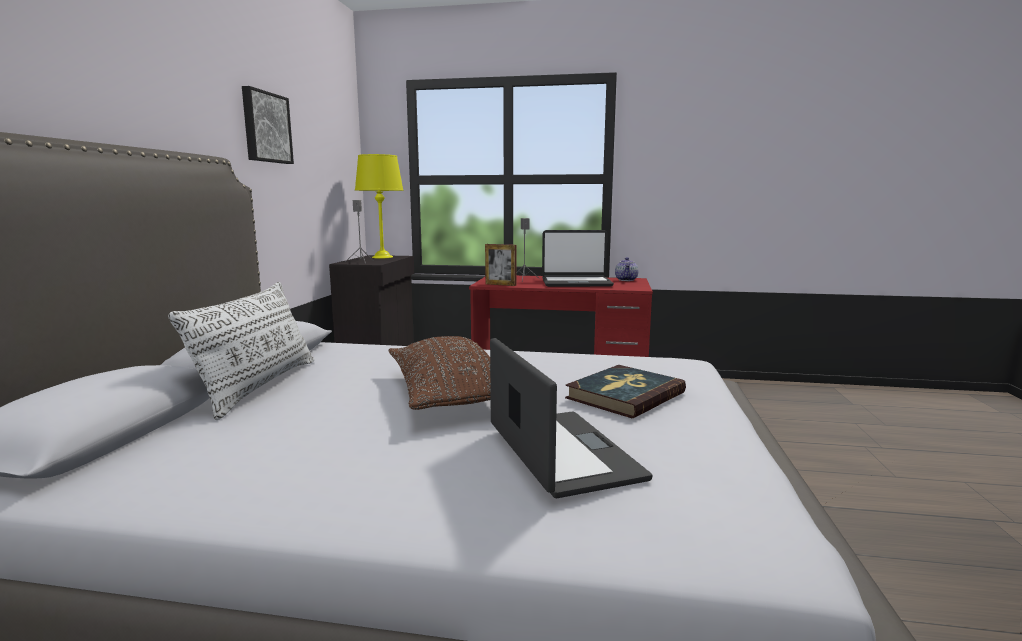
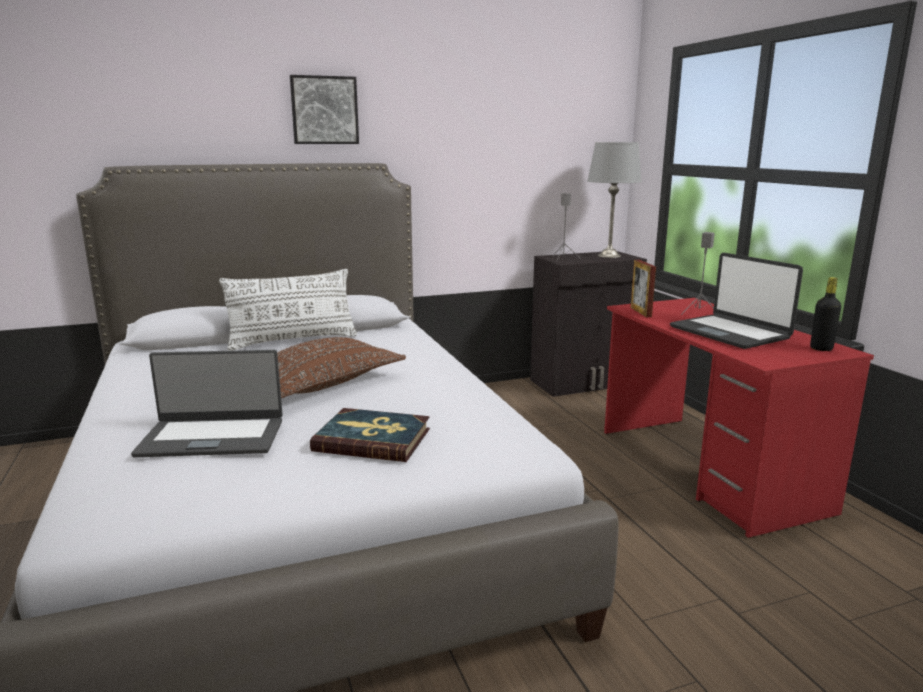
camera: 60 degrees right, 5 degrees up
picture [242,86,294,164] -> picture moved to [290,75,359,144]
yellow table lamp [355,154,404,258] -> grey table lamp [587,142,642,258]
laptop [490,338,653,498] -> laptop turned 45 degrees clockwise [131,350,283,457]
teapot [615,257,638,281] -> black bottle [810,277,841,351]

